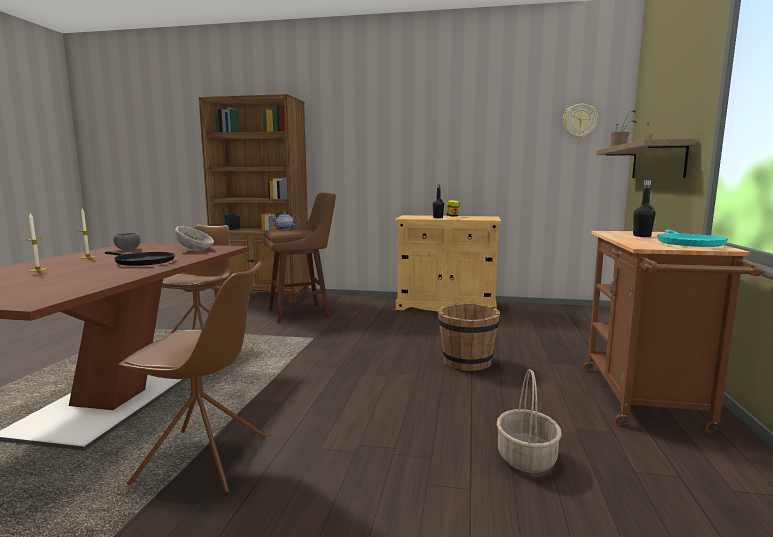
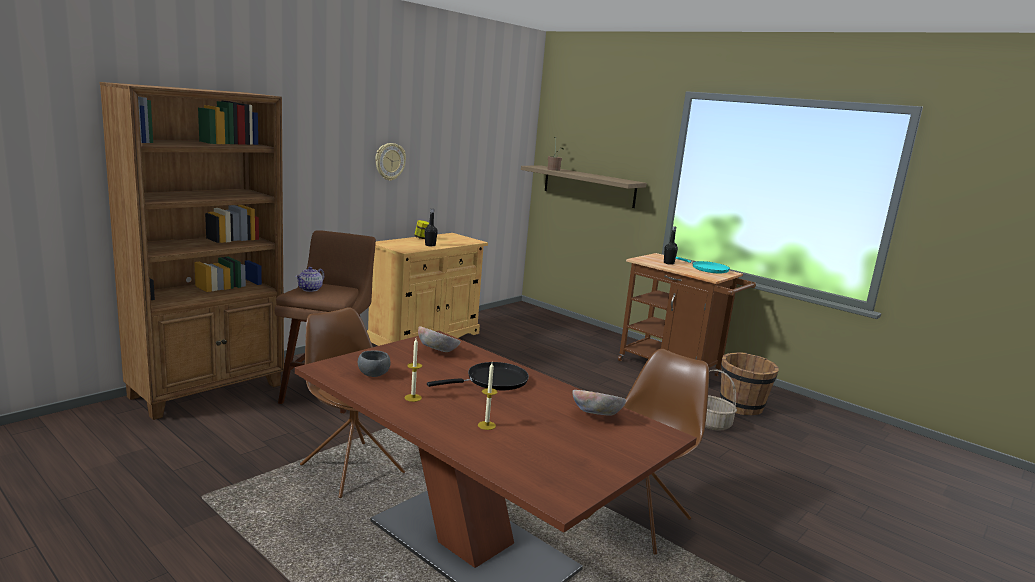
camera: 60 degrees left, 5 degrees up
brown bucket [438,303,500,371] -> brown bucket moved to [720,352,779,415]
wall clock [563,104,598,139] -> wall clock moved to [375,143,406,181]
none -> bowl [572,390,626,416]

